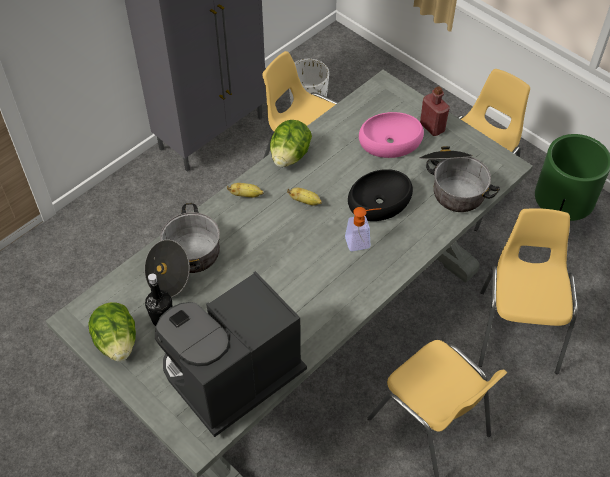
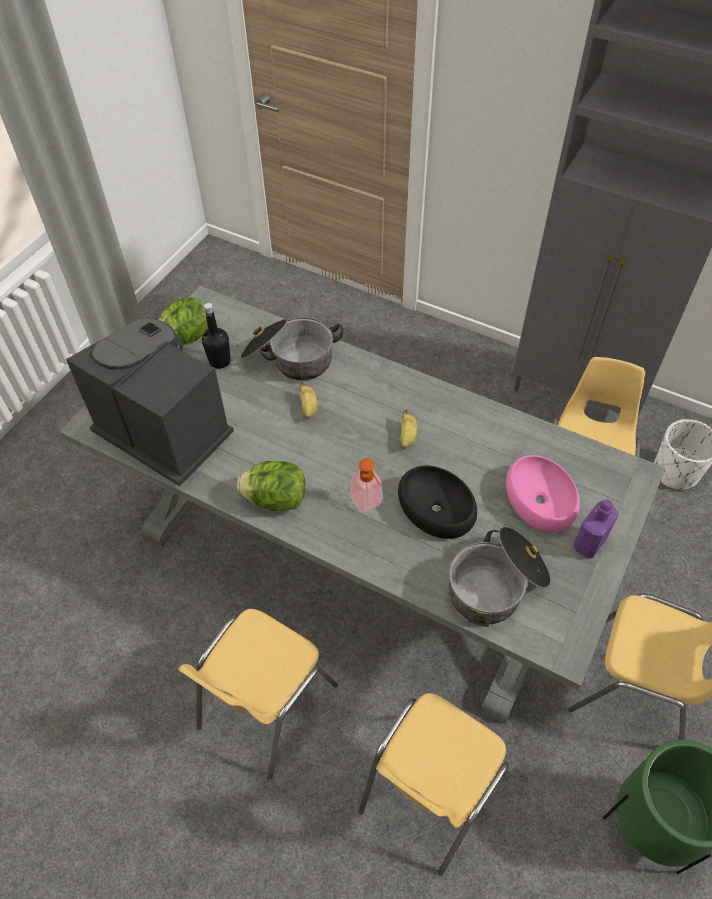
camera: 75 degrees right, 0 degrees up
banana [227,183,263,197] -> banana moved to [299,382,318,418]
lettuce [270,120,312,167] -> lettuce moved to [237,461,305,511]
red bottle [420,86,450,136] -> purple bottle [573,499,619,558]
yellow chair [478,208,578,374] -> yellow chair turned 135 degrees clockwise [358,693,509,876]

